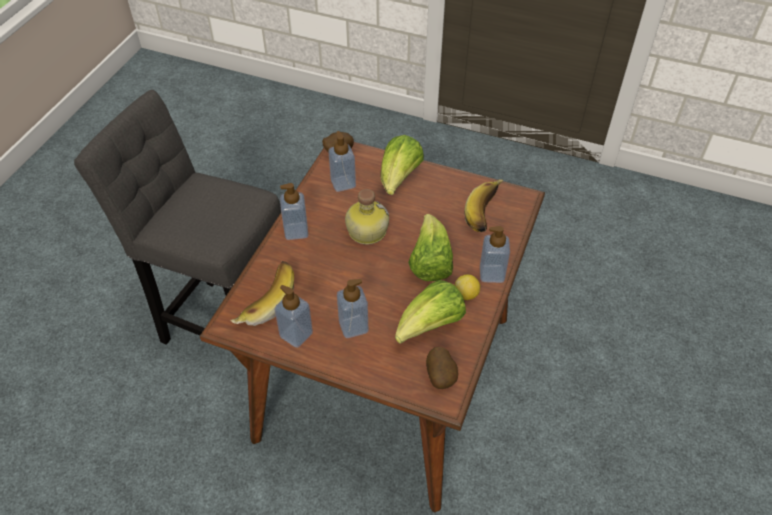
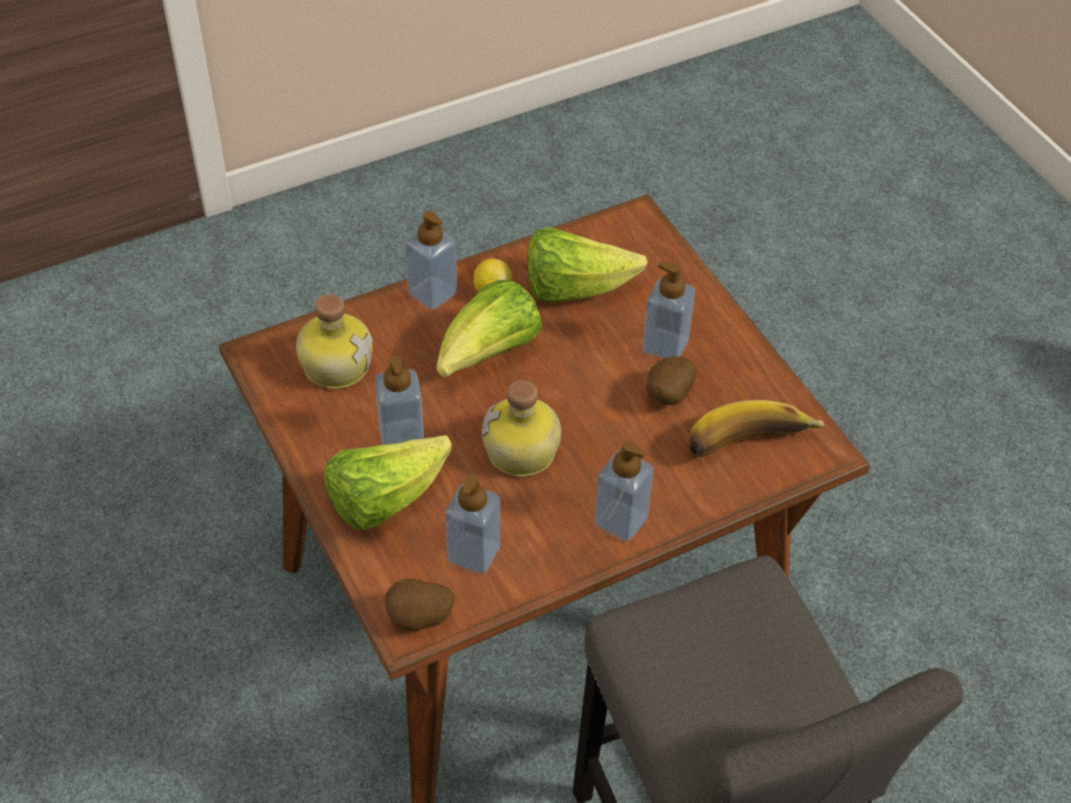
camera: 140 degrees left, 0 degrees up
soap dispenser [274,285,313,348] -> soap dispenser moved to [375,356,424,445]
potato [426,347,458,389] -> potato moved to [646,356,697,405]
banana [464,179,503,232] -> bottle [296,294,373,389]

